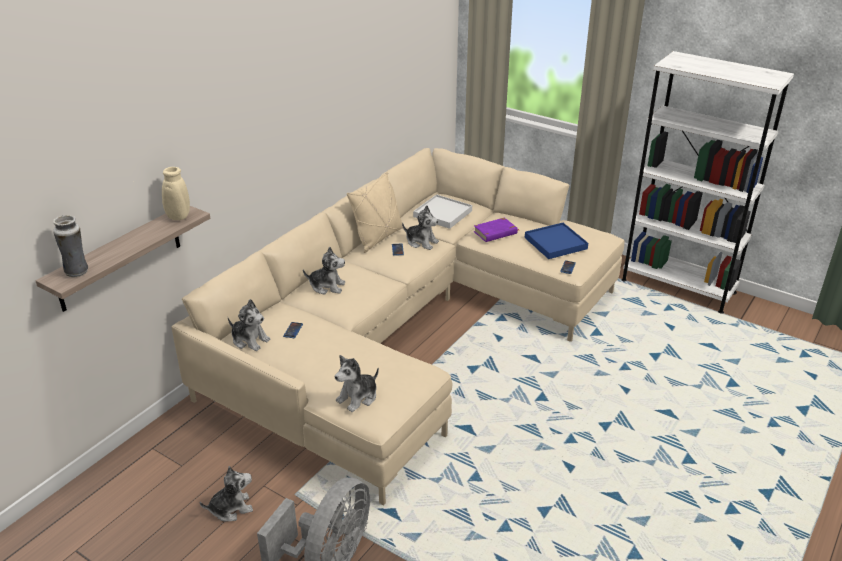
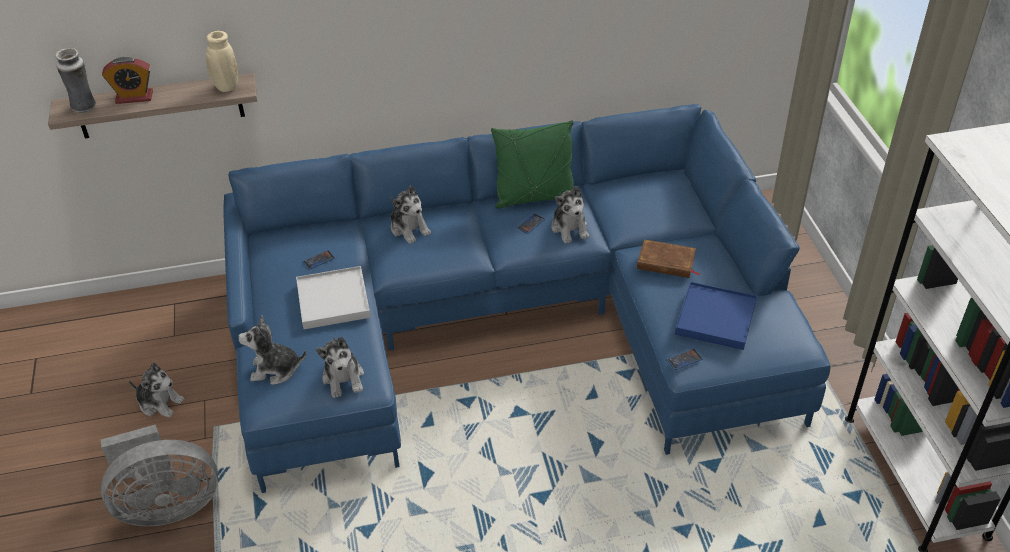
camera: 45 degrees right, 10 degrees up
beige sofa [171,148,624,505] -> blue sofa [223,104,830,493]
plush toy [227,299,271,351] -> plush toy moved to [316,336,364,398]
beige pillow [347,172,403,253] -> green pillow [491,120,574,209]
white tray [413,194,472,229] -> white tray moved to [296,266,371,329]
purple book [474,217,519,242] -> brown book [637,239,700,278]
none -> alarm clock [102,57,153,104]

